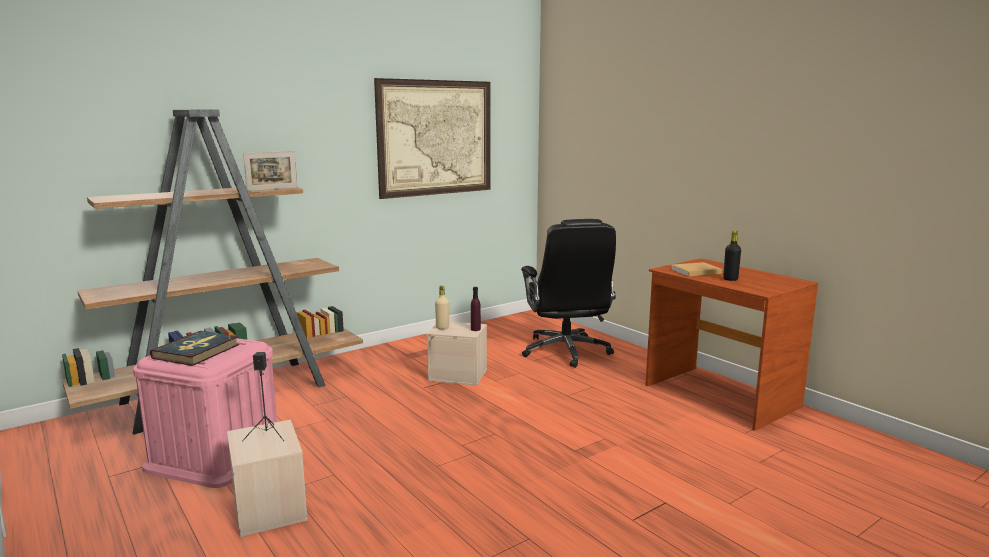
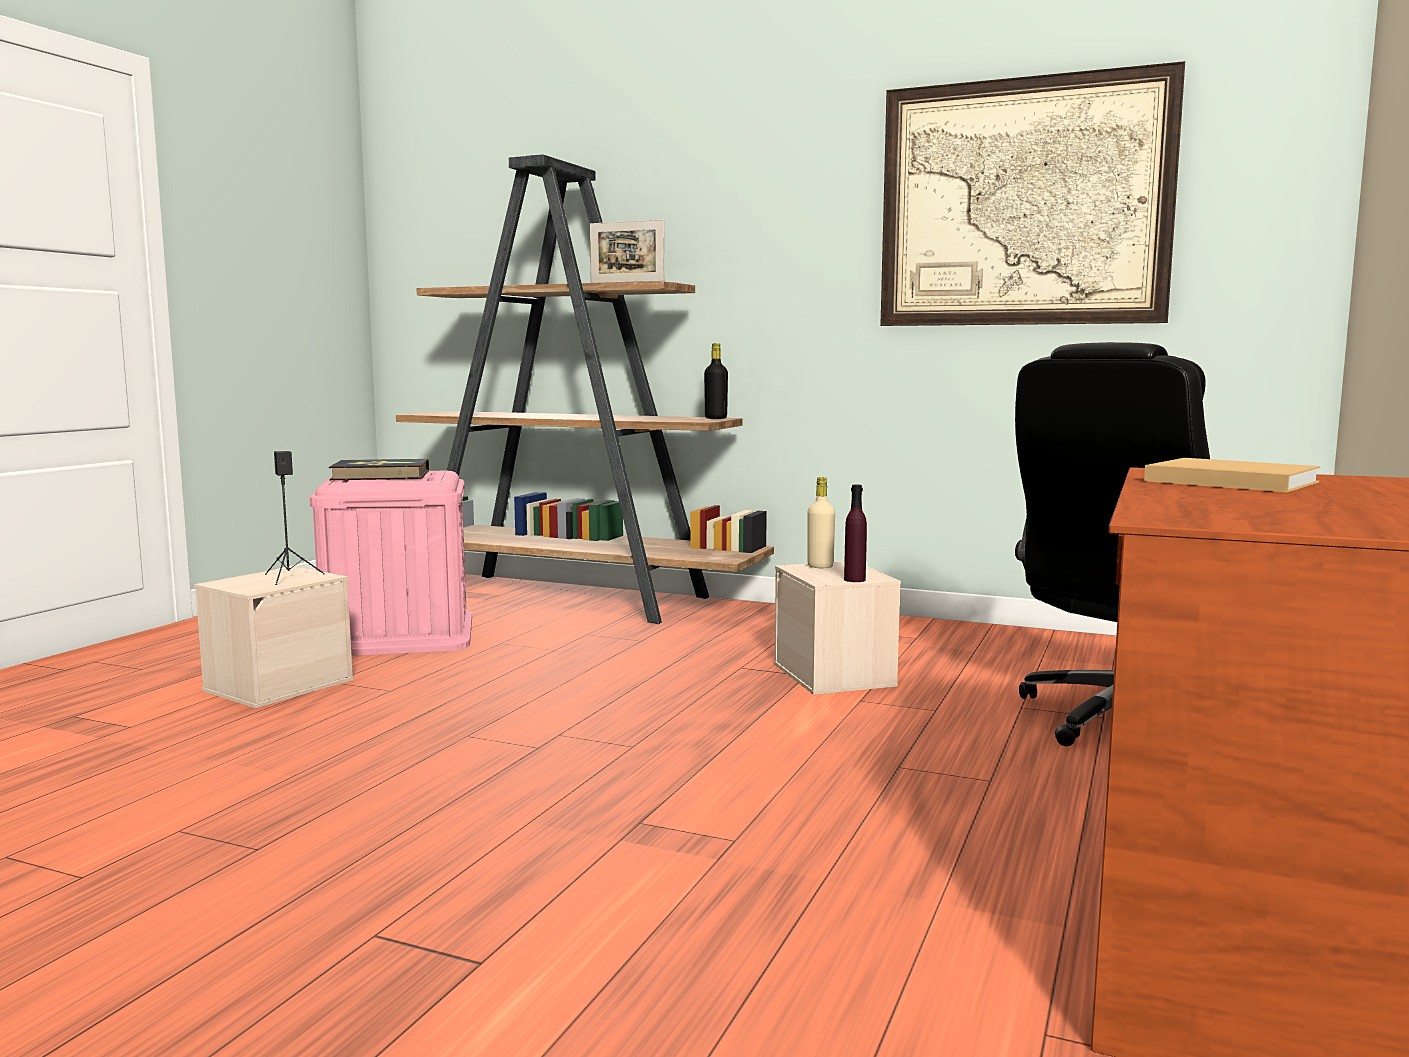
camera: 60 degrees right, 5 degrees down
black bottle [723,230,741,281] -> black bottle moved to [704,343,728,419]

